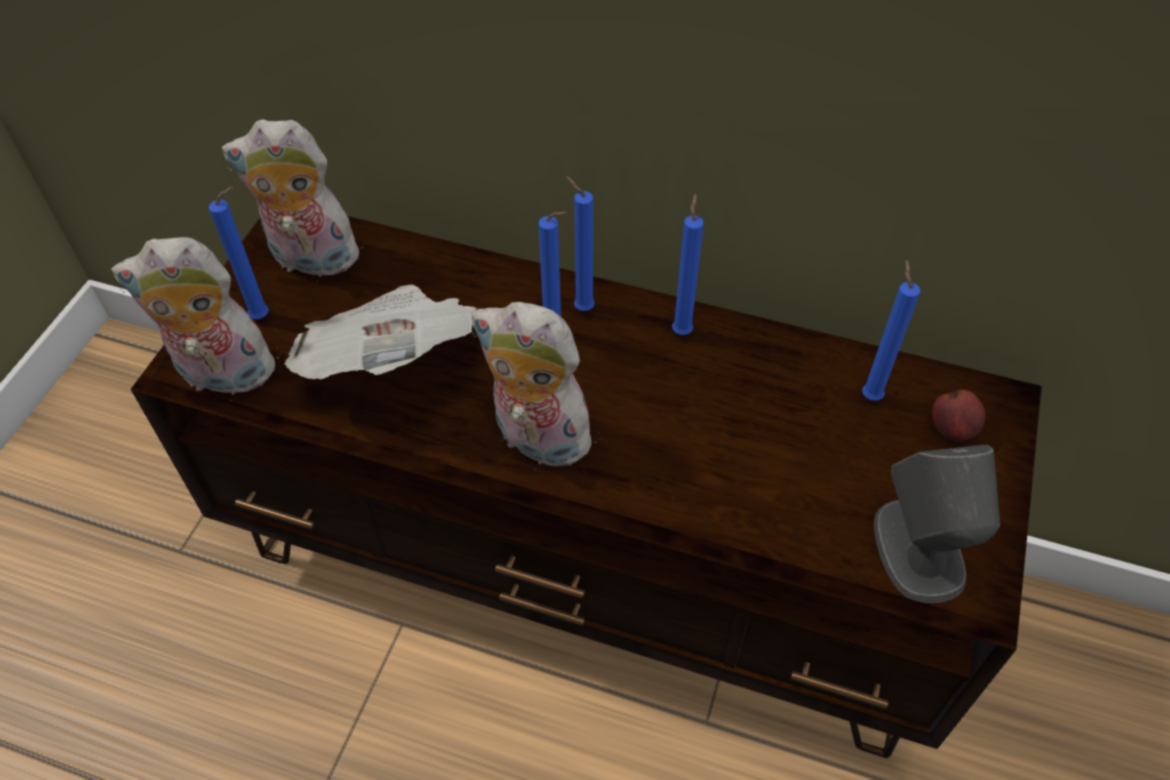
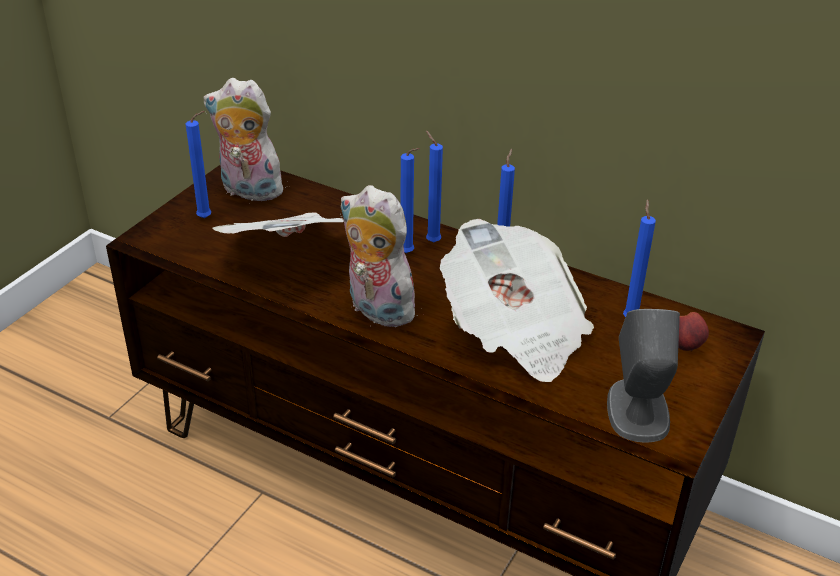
camera: 10 degrees right, 15 degrees down
plush toy [111,237,278,395] -> none
none -> newspaper [440,219,594,382]

